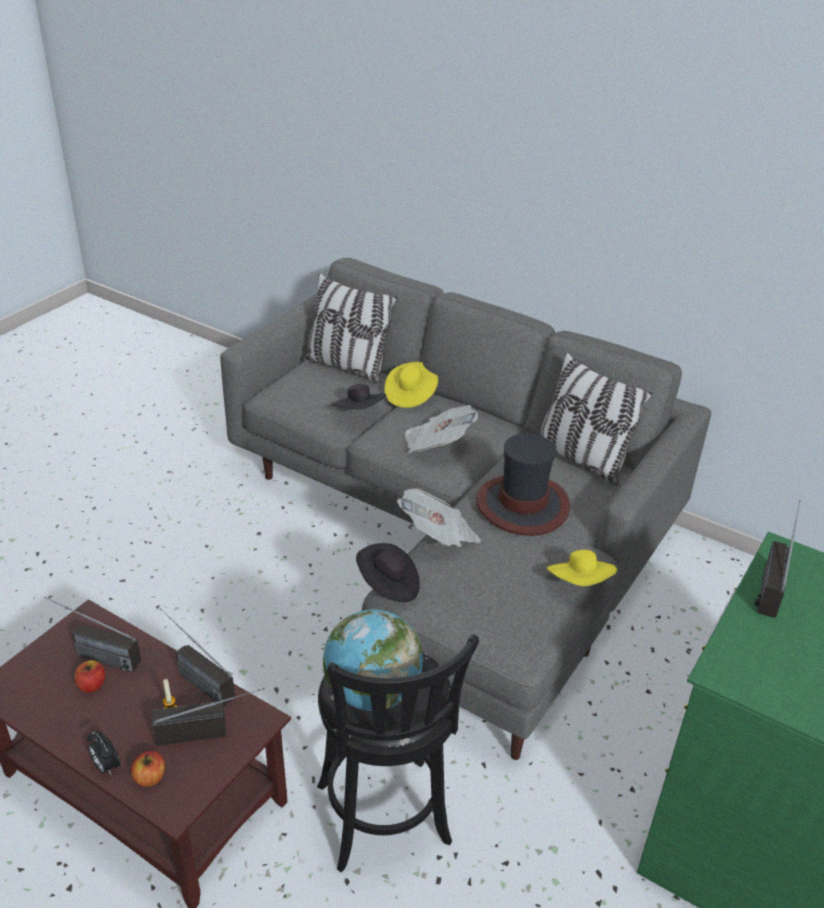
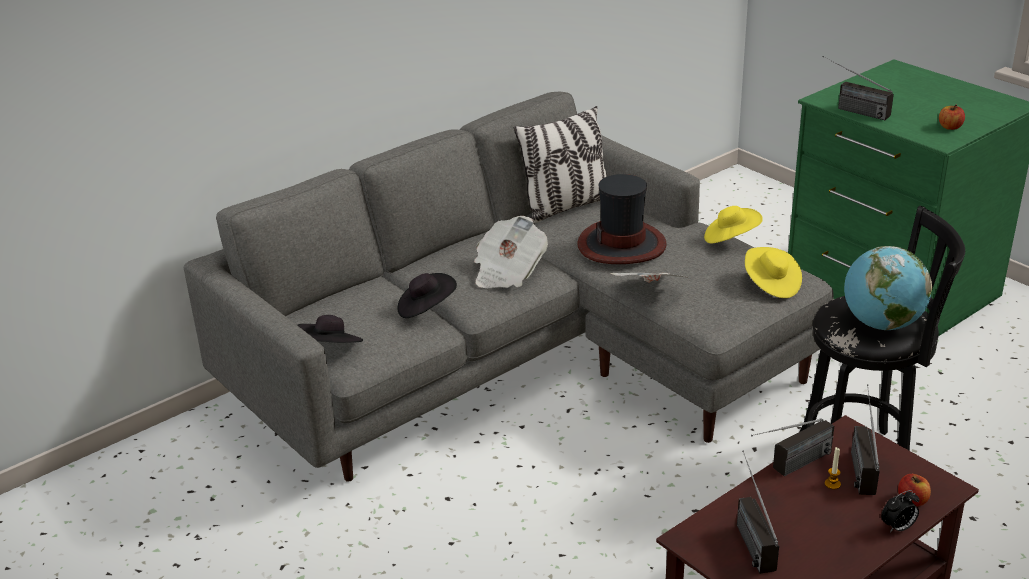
camera: 70 degrees left, 5 degrees down
radio [44,597,141,672] -> radio turned 135 degrees clockwise [737,451,779,574]
apple [74,660,105,693] -> apple moved to [939,105,965,130]
pillow [303,273,397,384] -> none
black hat [356,543,420,602] -> black hat moved to [297,315,363,343]
yellow hat [385,362,438,408] -> yellow hat moved to [745,247,802,298]

